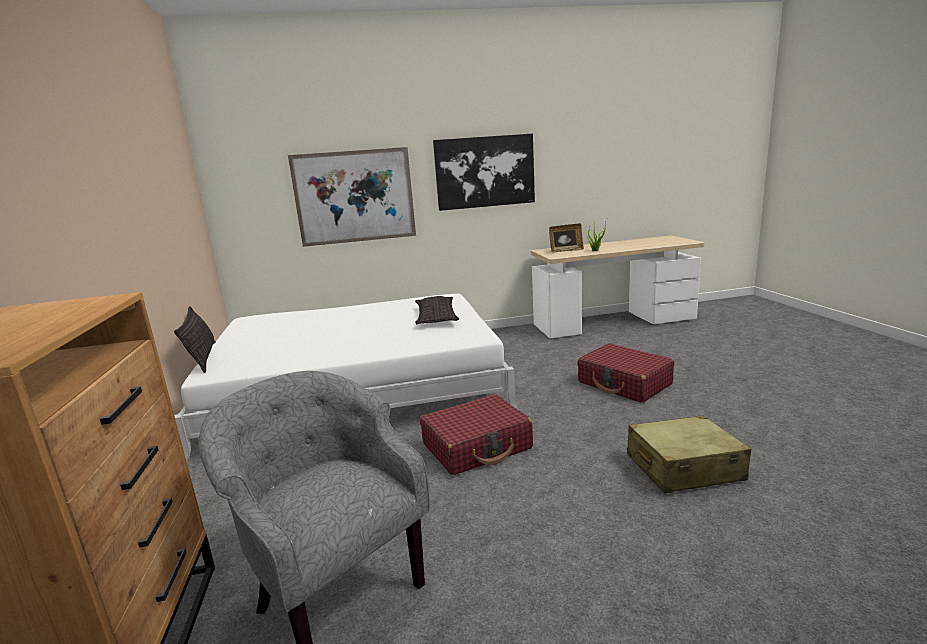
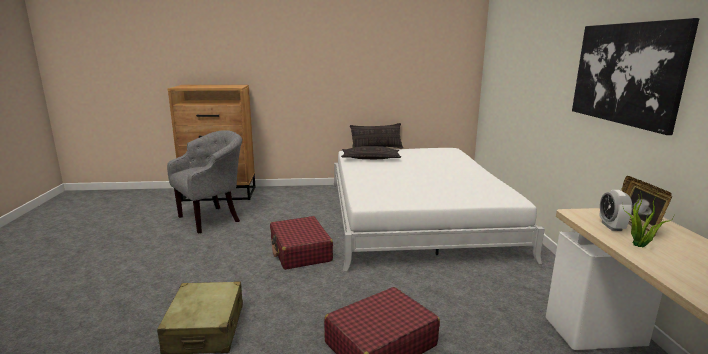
camera: 95 degrees right, 0 degrees up
picture [288,147,416,247] -> none
pillow [415,296,459,324] -> pillow moved to [341,146,401,159]
none -> alarm clock [599,190,633,231]

